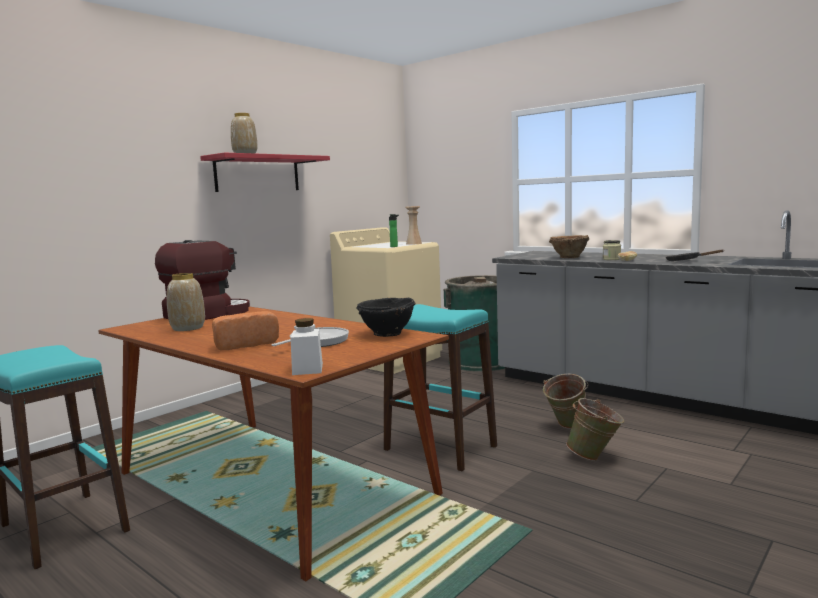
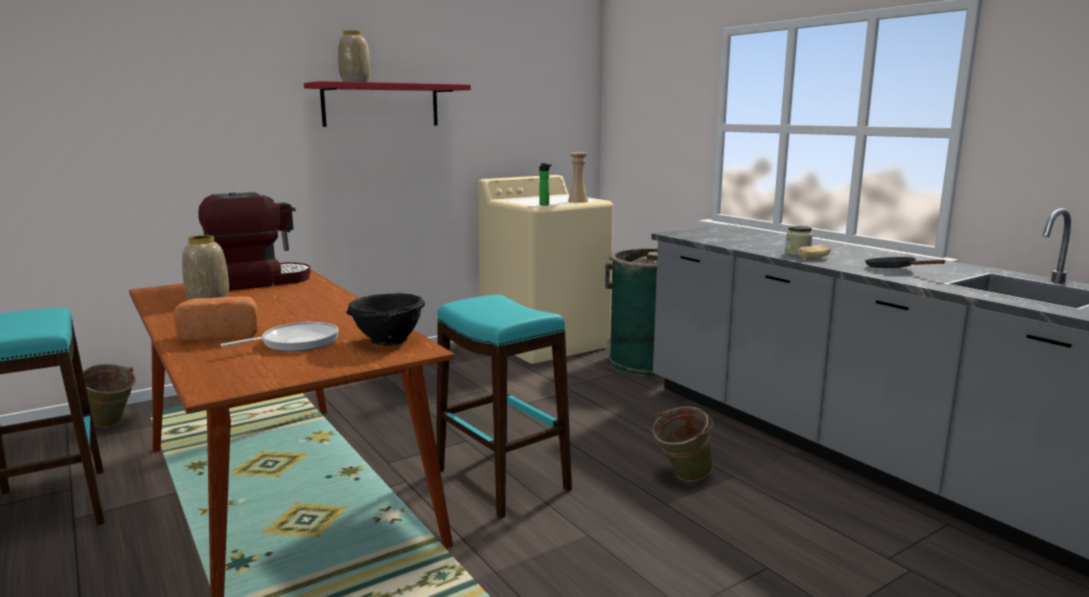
camera: 15 degrees right, 5 degrees up
white jar [291,318,323,375] -> none
brown bowl [549,235,589,258] -> none
green bucket [566,398,624,461] -> green bucket moved to [83,364,136,427]

